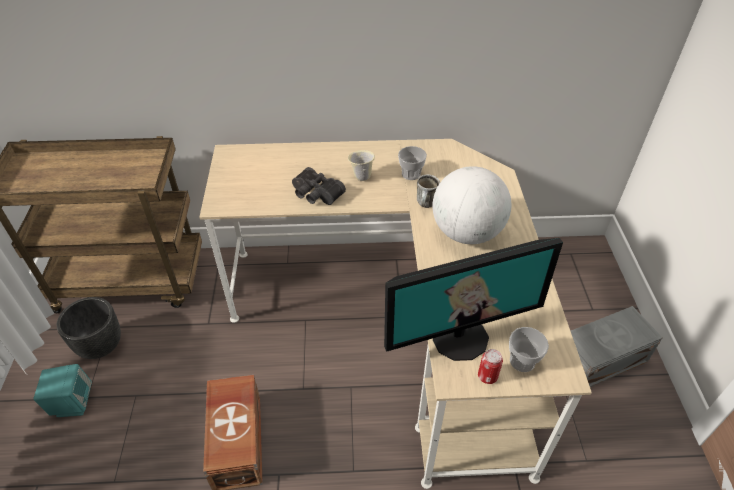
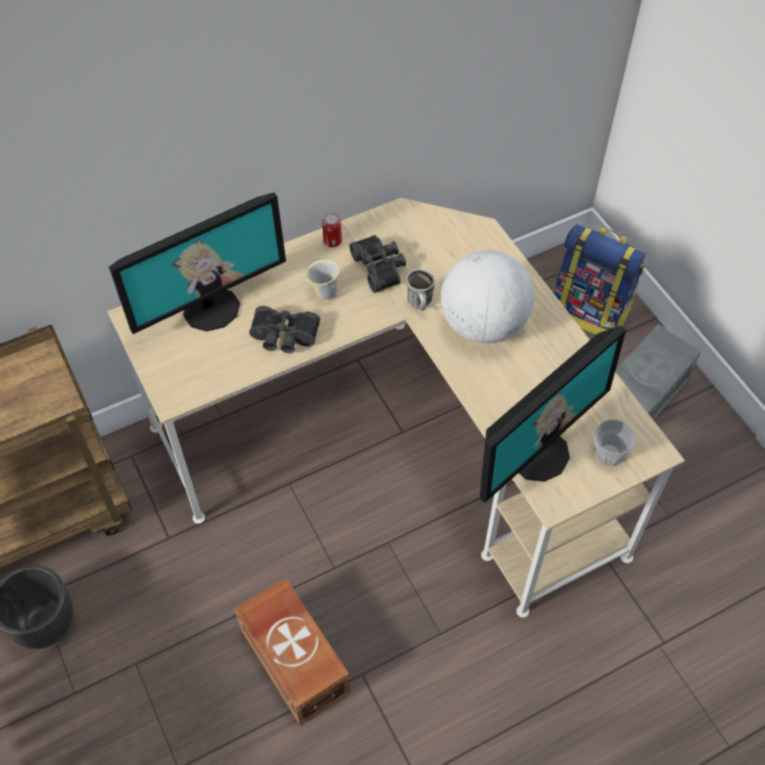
camera: 25 degrees left, 10 degrees up
turquoise speaker [33,364,92,417] -> none
cup [398,146,427,180] -> black binoculars [349,235,406,293]
can [478,349,503,384] -> can moved to [322,213,342,247]
none -> monitor [109,192,286,334]
none -> backpack [553,224,645,335]

